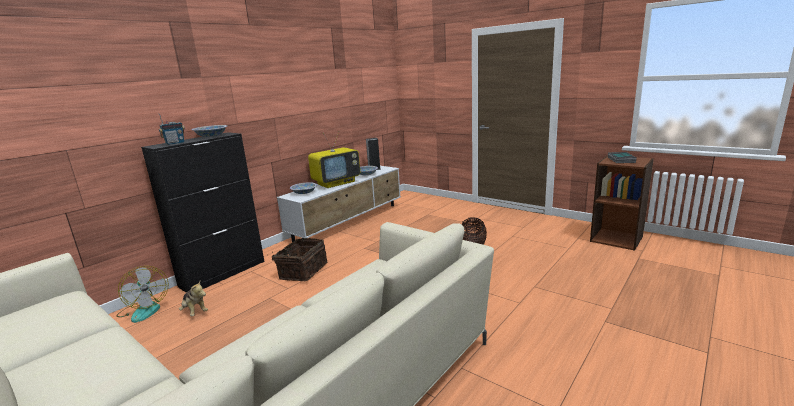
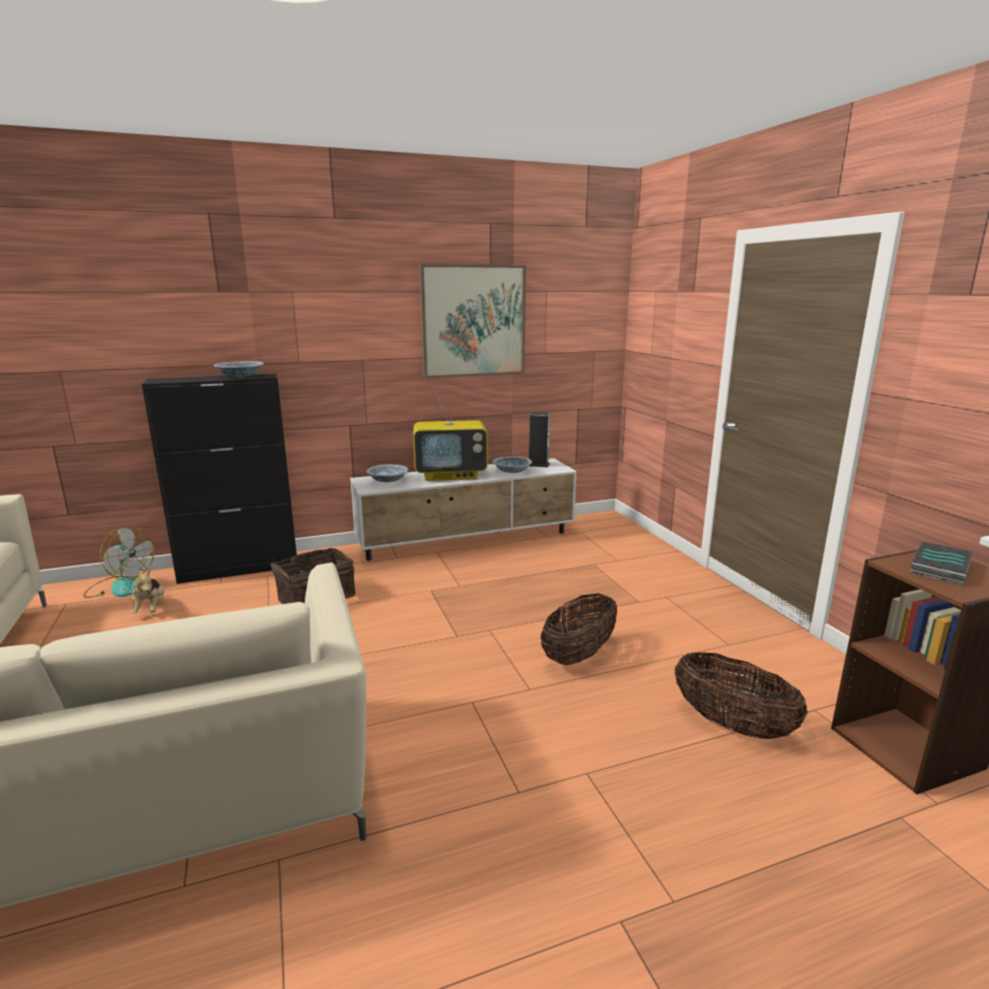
camera: 30 degrees right, 0 degrees up
fan [116,266,169,323] -> fan turned 60 degrees counterclockwise [84,526,155,598]
radio [158,113,185,145] -> none
none -> picture [419,264,526,378]
none -> basket [674,652,808,739]

